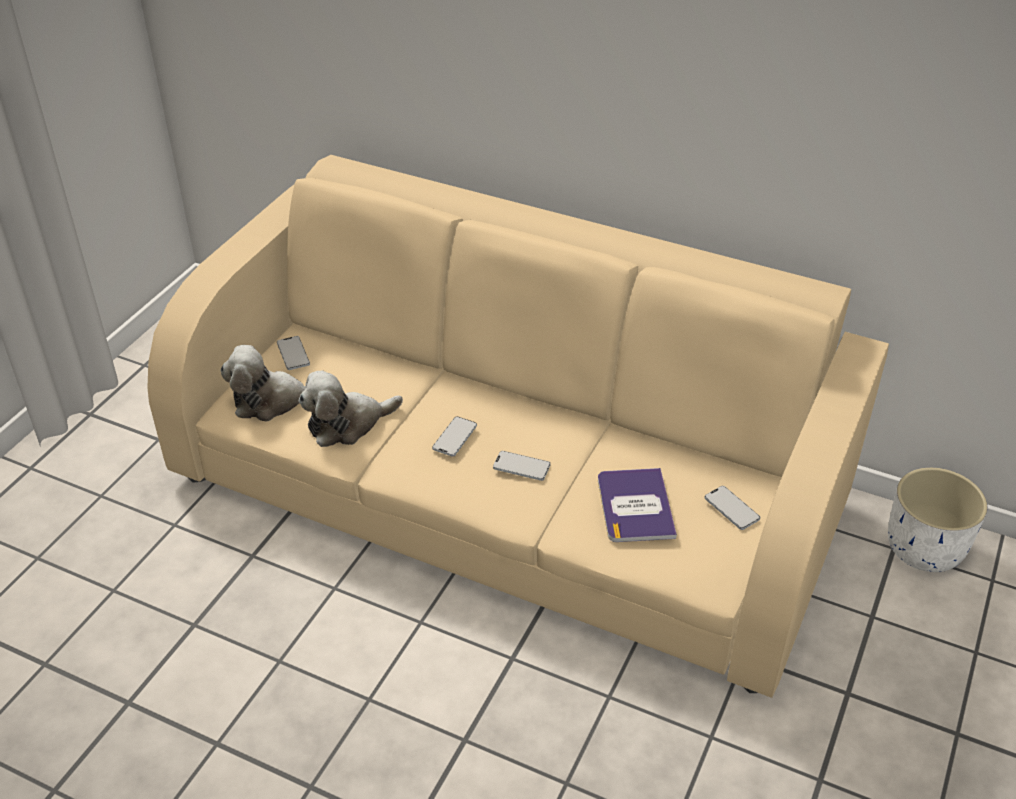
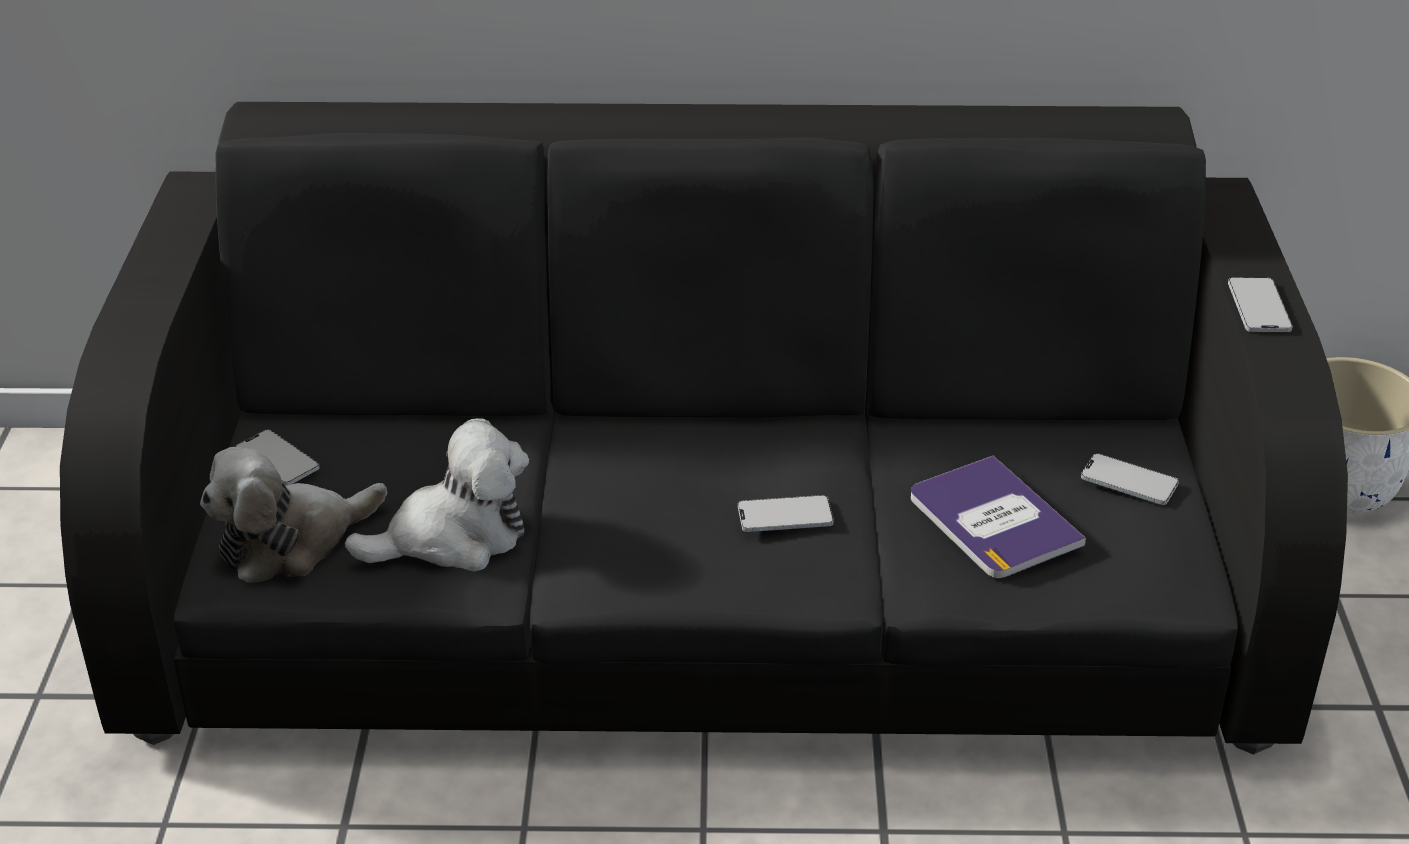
camera: 25 degrees left, 5 degrees down
beige sofa [147,155,889,698] -> black sofa [60,102,1348,755]
plush toy [298,371,403,447] -> plush toy turned 150 degrees counterclockwise [345,418,529,572]
phone [432,416,477,456] -> phone moved to [1228,277,1293,332]

